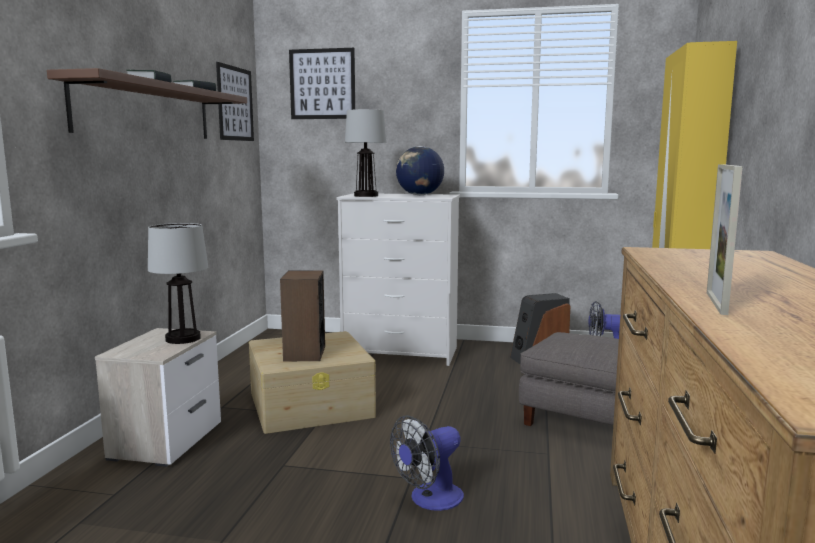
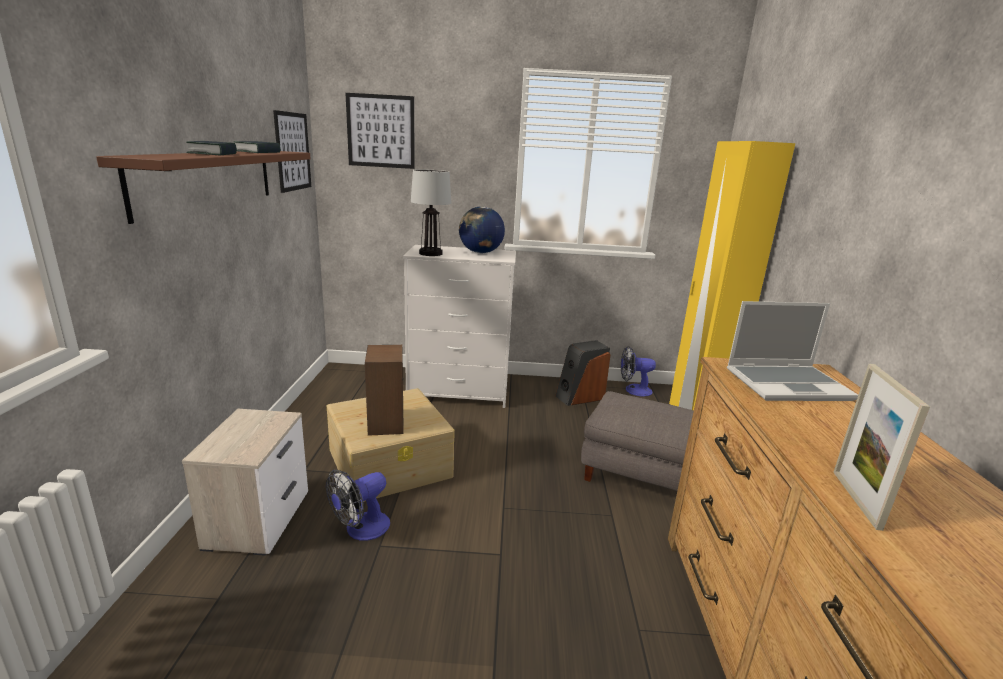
camera: 10 degrees left, 10 degrees up
table lamp [148,223,208,344] -> none
fan [390,415,464,511] -> fan moved to [326,470,390,541]
none -> laptop [727,301,858,401]

